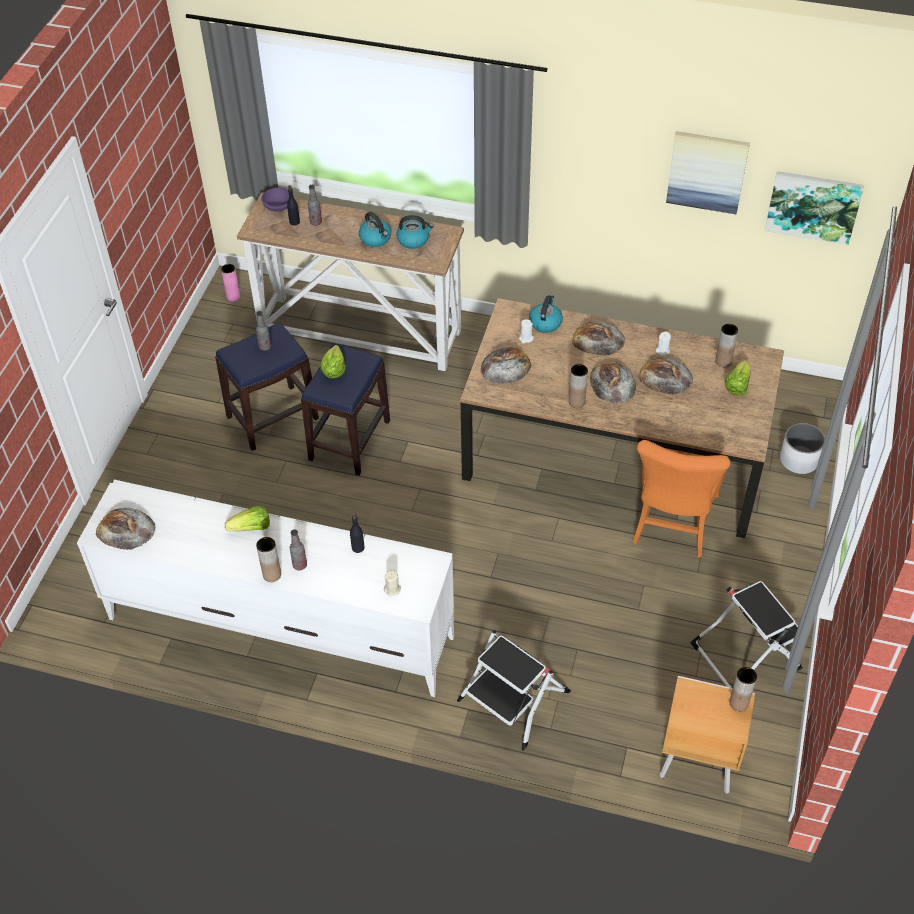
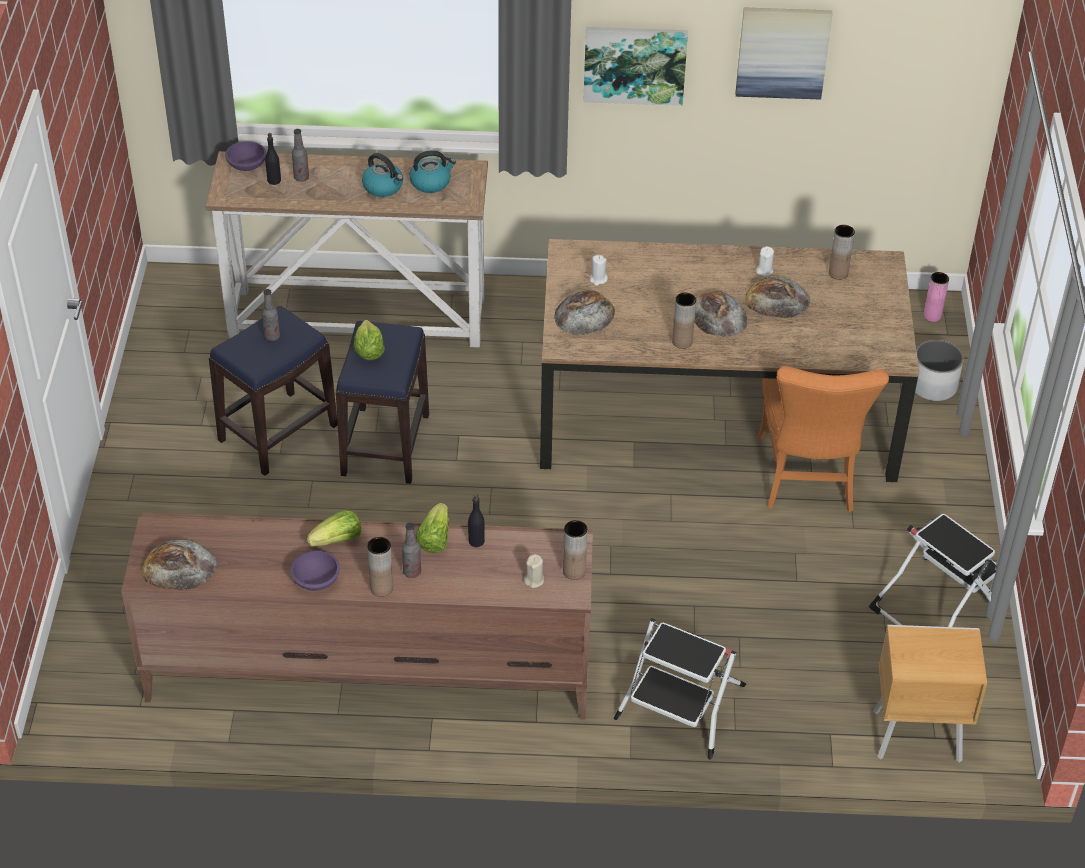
camera: 15 degrees left, 5 degrees down
white cabinet [77,480,454,697] -> brown cabinet [121,513,593,720]
pink vase [221,264,240,302] -> pink vase moved to [924,272,949,322]
kettle [529,295,563,333] -> none
bread [572,321,625,356] -> none
lettuce [725,360,751,396] -> lettuce moved to [416,503,449,553]
brown vase [729,667,757,711] -> brown vase moved to [563,520,588,580]
picture [765,171,864,245] -> picture moved to [583,27,688,106]
none -> purple bowl [290,550,340,591]

